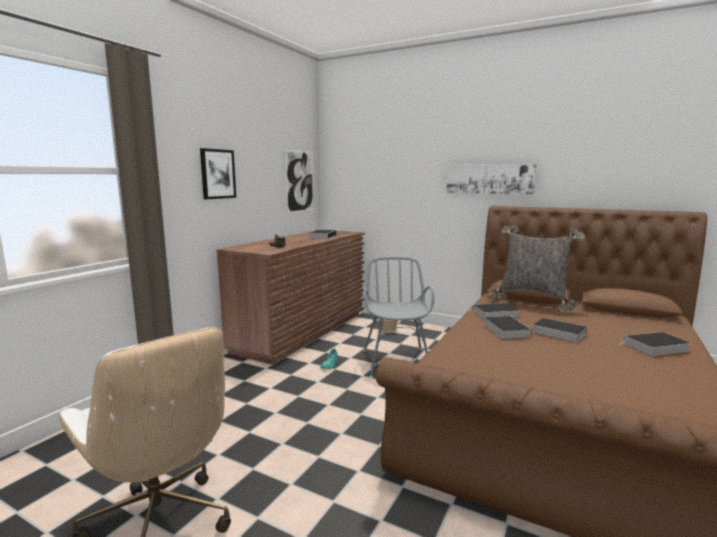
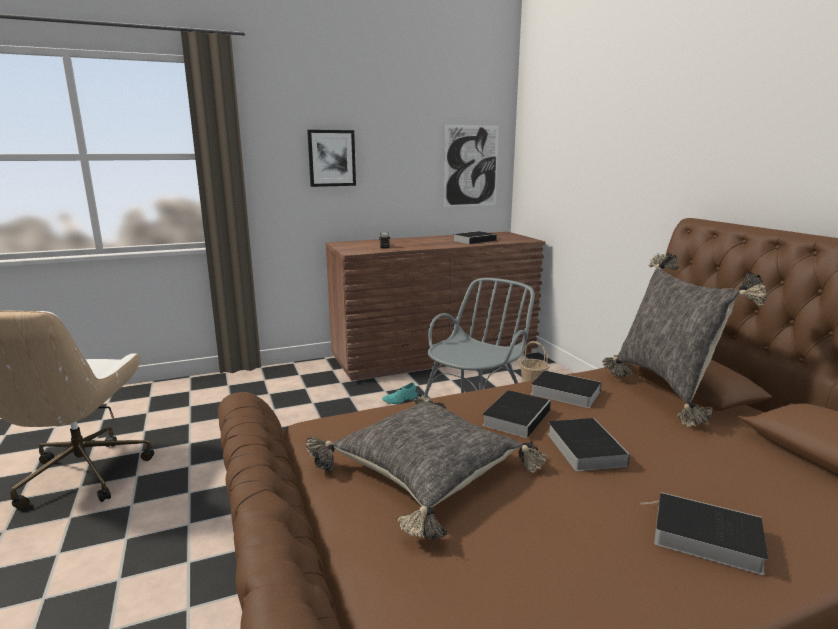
camera: 40 degrees right, 5 degrees up
picture [447,164,537,194] -> none
none -> pillow [306,395,548,540]

